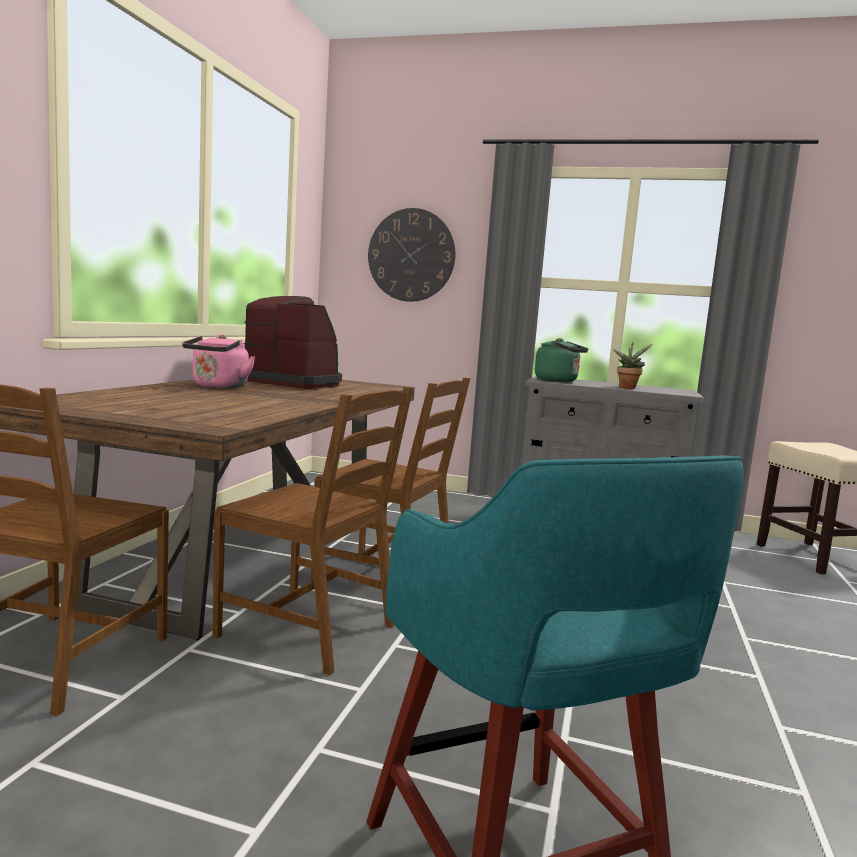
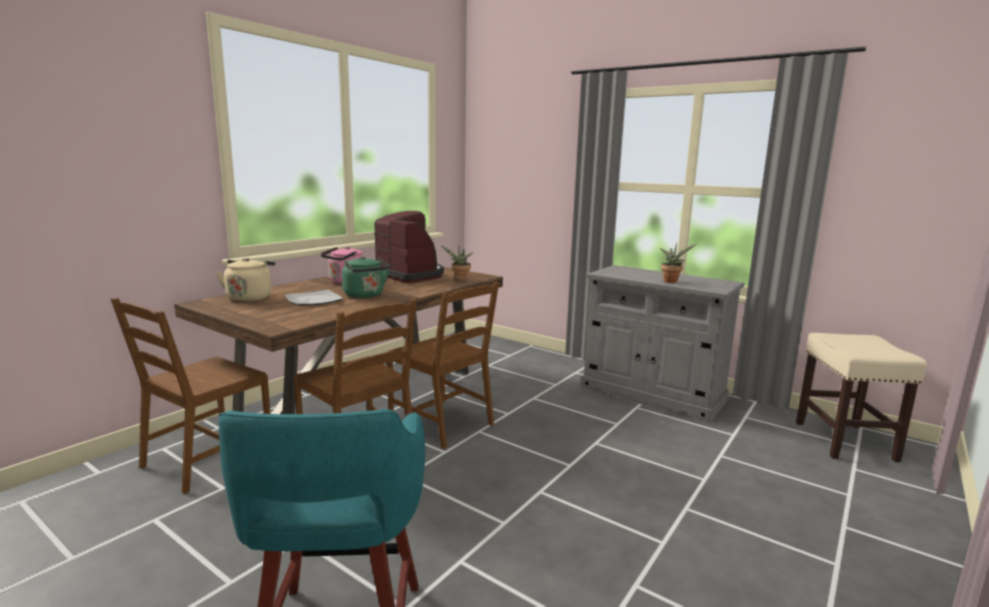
camera: 20 degrees right, 5 degrees up
wall clock [368,208,455,302] -> none
green kettle [535,338,588,382] -> green kettle moved to [342,256,390,298]
none -> beige kettle [216,258,275,302]
none -> plate [285,290,343,306]
none -> potted plant [440,245,472,281]

